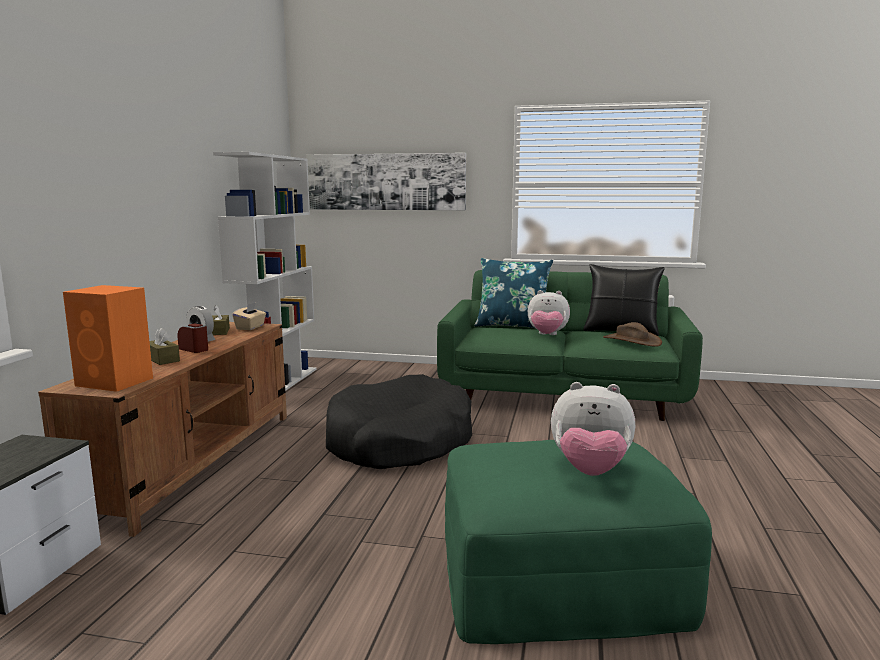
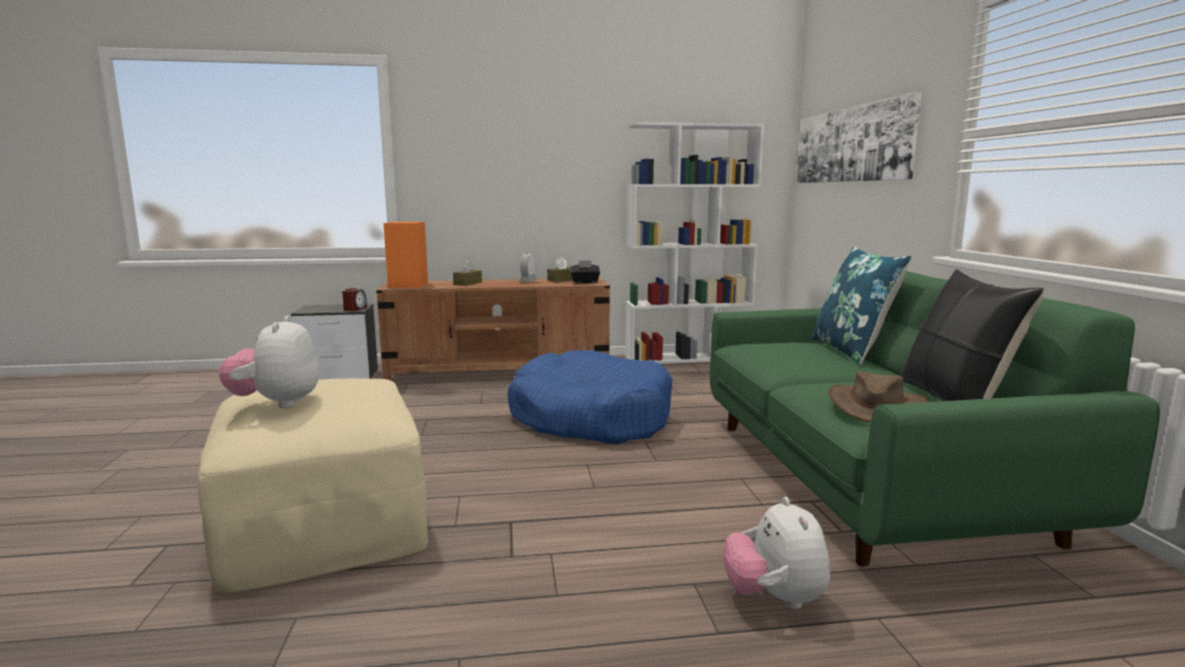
camera: 70 degrees right, 0 degrees up
alarm clock [178,323,208,353] -> alarm clock moved to [342,288,367,311]
beige tissue box [232,302,266,330] -> black tissue box [570,260,600,283]
black dog bed [326,374,472,469] -> blue dog bed [508,350,673,444]
green ottoman [445,440,712,644] -> beige ottoman [197,378,428,593]
plush toy [528,290,570,335] -> plush toy moved to [722,497,830,609]

